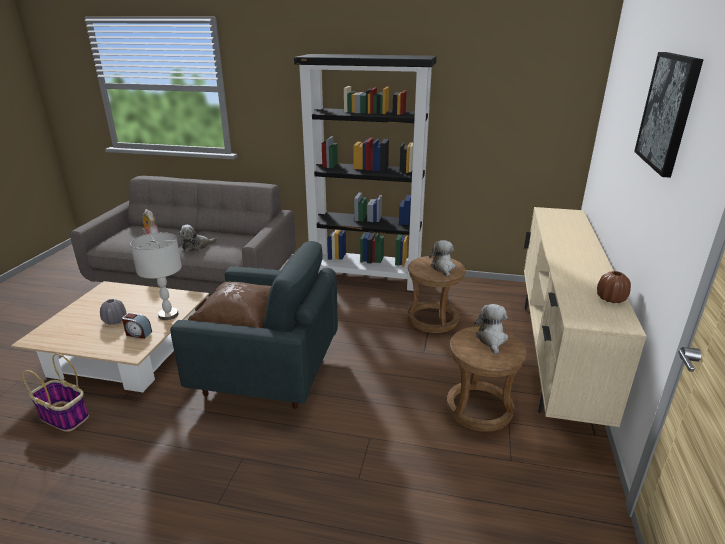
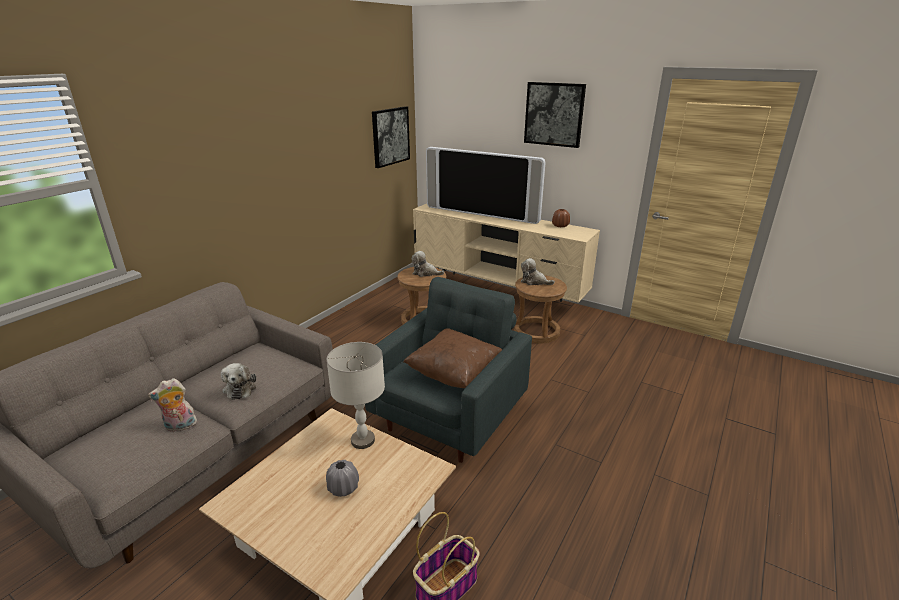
camera: 70 degrees left, 0 degrees up
alarm clock [122,313,152,339] -> none
black bookcase [294,54,437,291] -> none
none -> picture [372,106,410,168]
none -> television [426,147,546,224]

